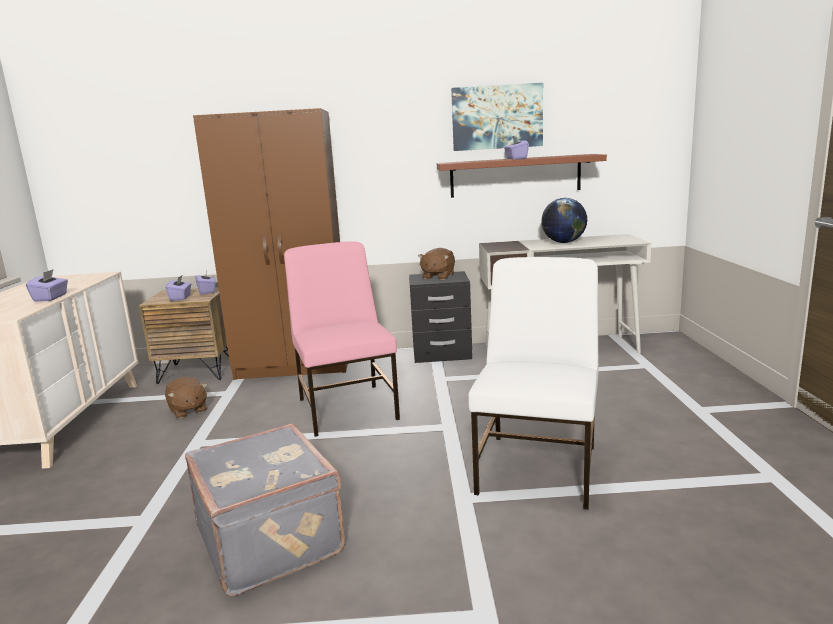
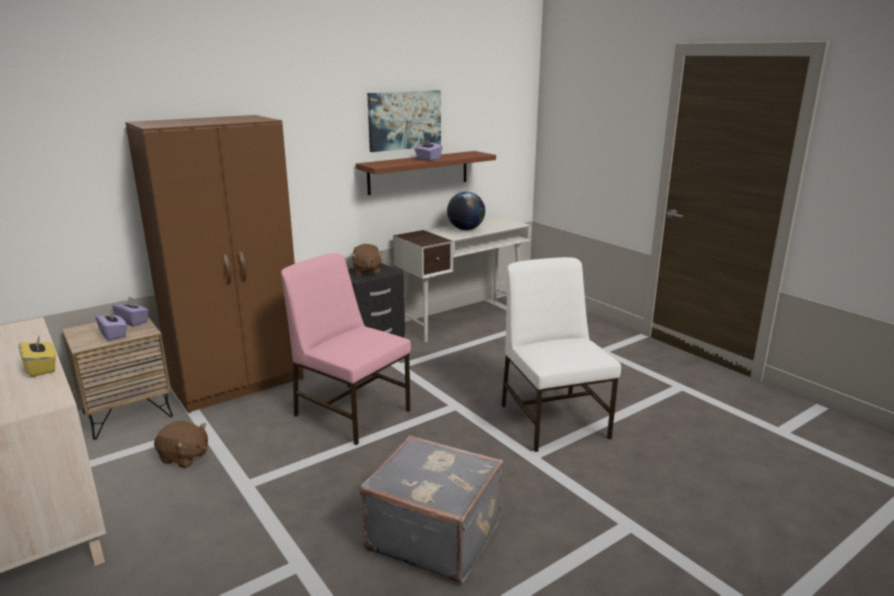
camera: 35 degrees left, 5 degrees up
purple tissue box [26,269,68,302] -> yellow tissue box [18,336,56,377]

